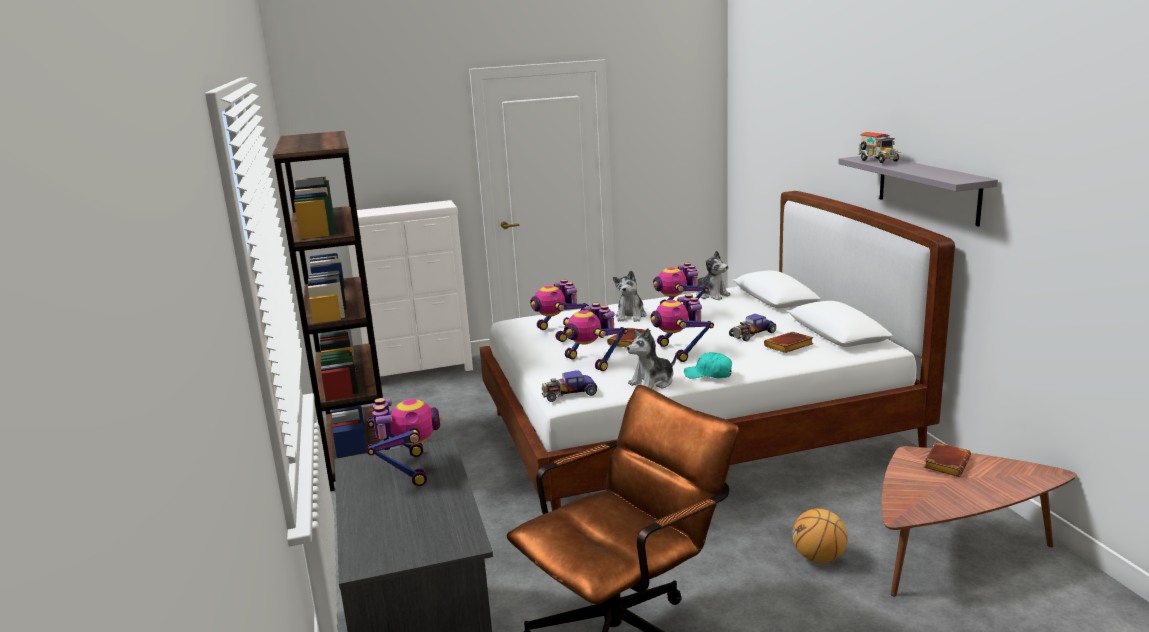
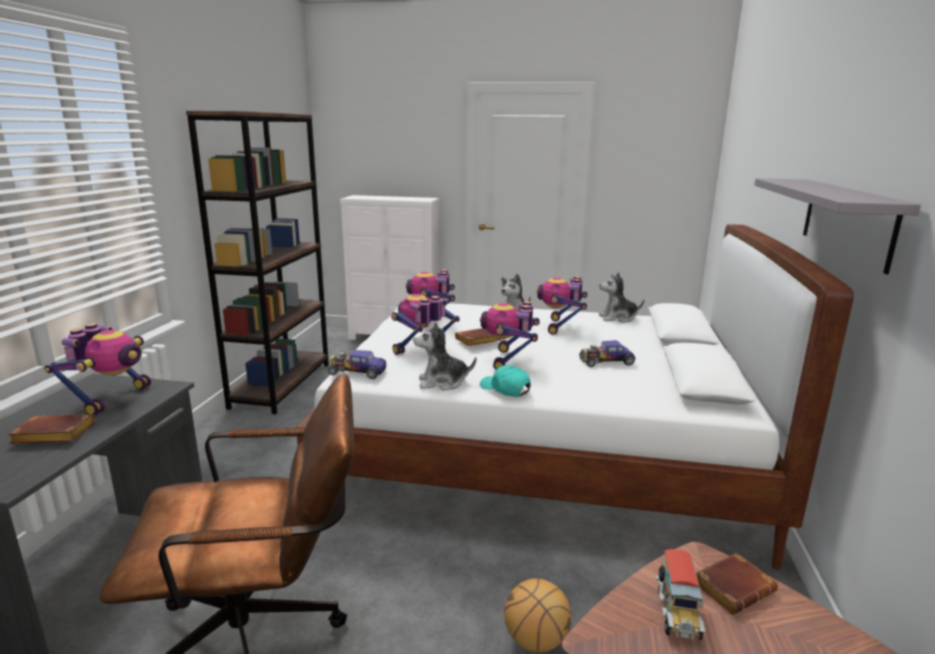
camera: 25 degrees right, 0 degrees up
toy robot [563,303,628,371] -> toy robot turned 60 degrees clockwise [391,294,460,355]
plush toy [696,251,731,300] -> plush toy turned 105 degrees clockwise [599,272,644,323]
brown book [764,332,814,353] -> brown book moved to [7,414,95,444]
toy truck [857,132,901,163] -> toy truck moved to [655,549,705,640]

